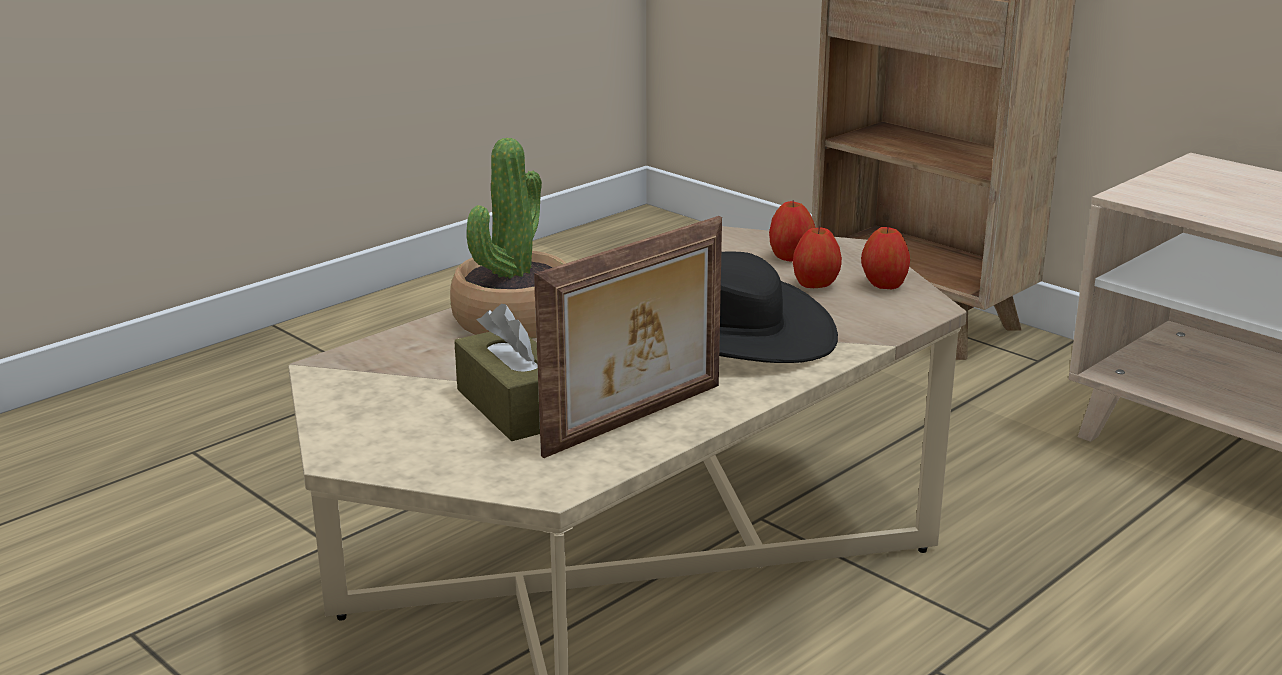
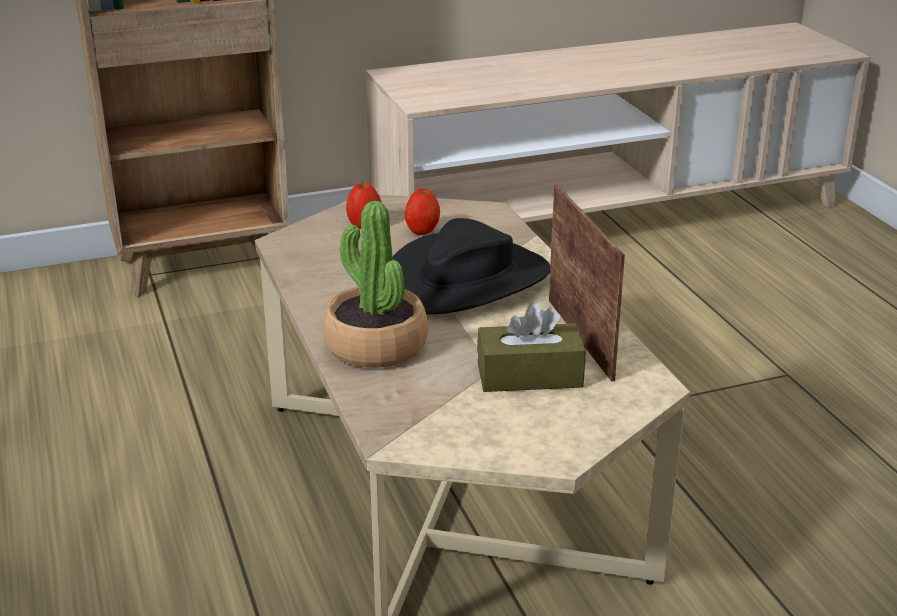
camera: 65 degrees left, 5 degrees up
apple [861,226,910,290] -> none

